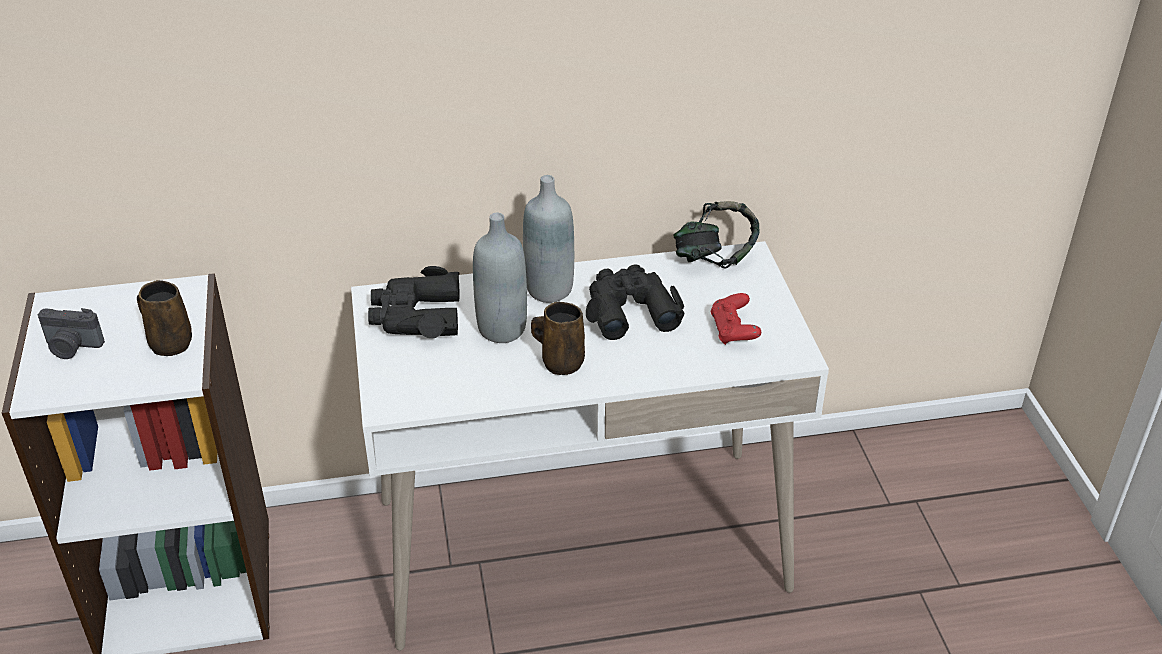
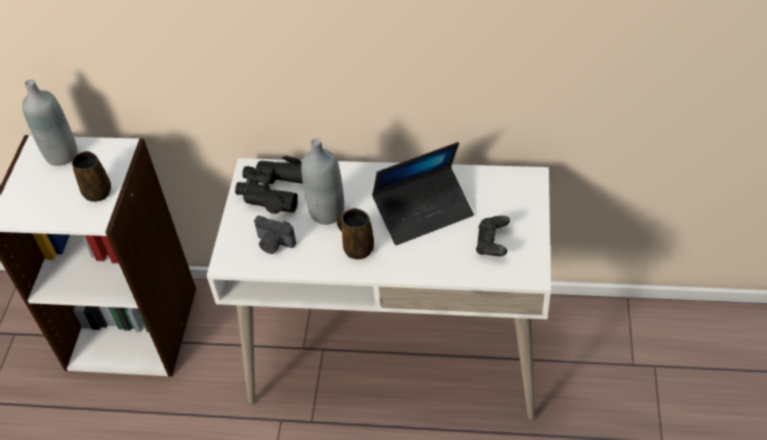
camera: 20 degrees right, 10 degrees up
camera [38,308,105,359] -> camera moved to [254,216,296,254]
grey bottle [523,175,574,303] -> grey bottle moved to [22,79,77,166]
black binoculars [586,264,685,340] -> laptop [372,142,474,245]
headphones [674,201,760,269] -> none
red game controller [710,293,761,345] -> black game controller [476,216,510,256]

